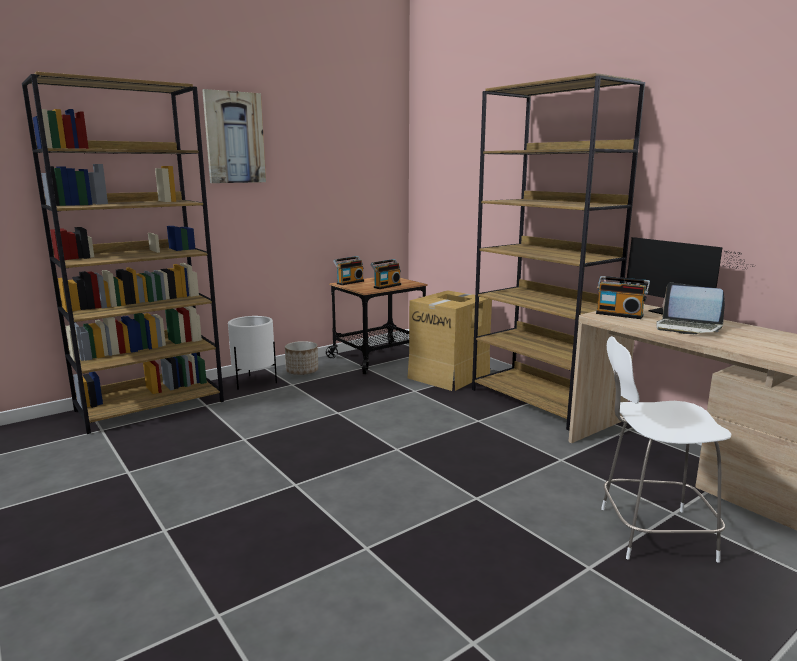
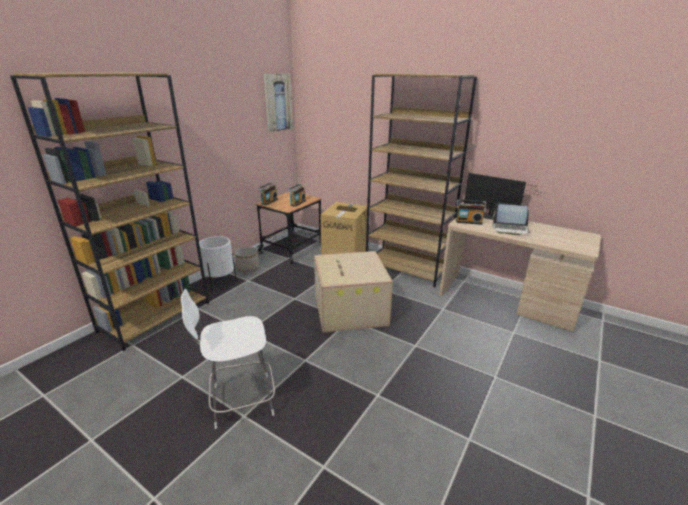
camera: 20 degrees left, 10 degrees up
picture [202,89,266,183] -> picture moved to [264,74,293,132]
white chair [601,336,731,563] -> white chair moved to [181,289,275,429]
none -> cardboard box [314,251,393,333]

